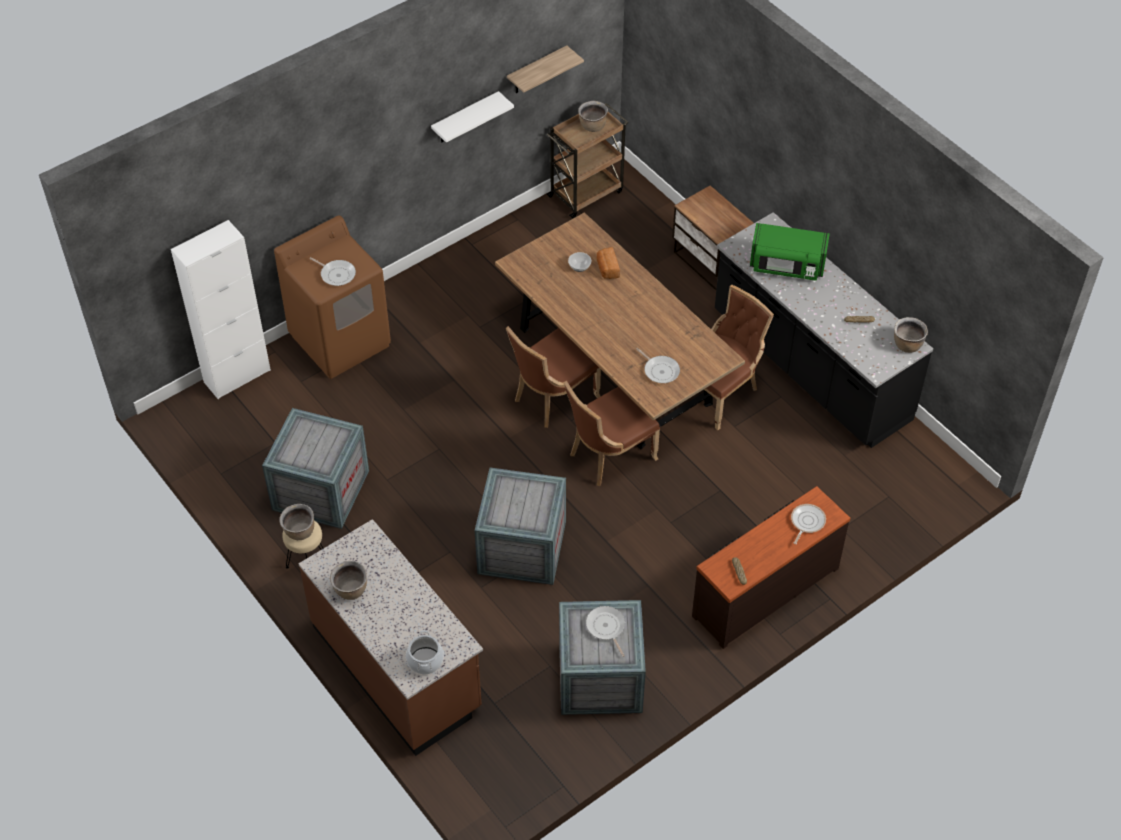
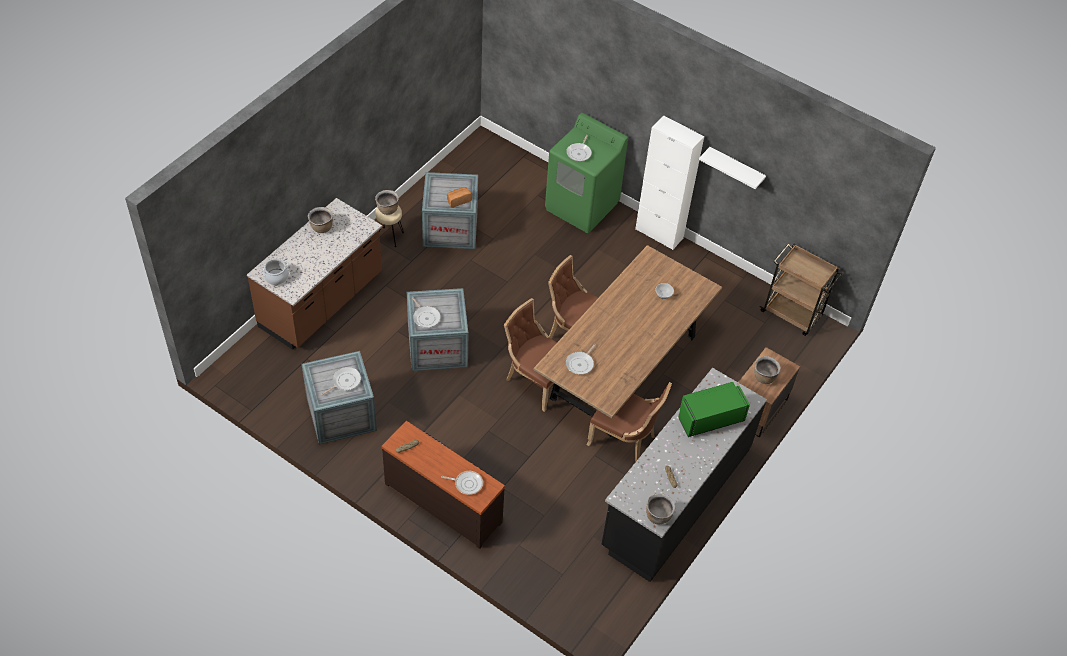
camera: 70 degrees right, 0 degrees up
white cabinet [171,220,271,399] -> white cabinet moved to [635,115,704,250]
brown washing machine [274,215,391,379] -> green washing machine [545,113,628,233]
shelf [507,45,584,93] -> none
brown cooking pot [578,101,608,132] -> brown cooking pot moved to [754,356,781,384]
bread [597,247,620,279] -> bread moved to [447,187,472,208]
green microwave [750,223,830,281] -> green microwave turned 75 degrees clockwise [678,382,750,437]
none -> frying pan [412,297,441,328]

